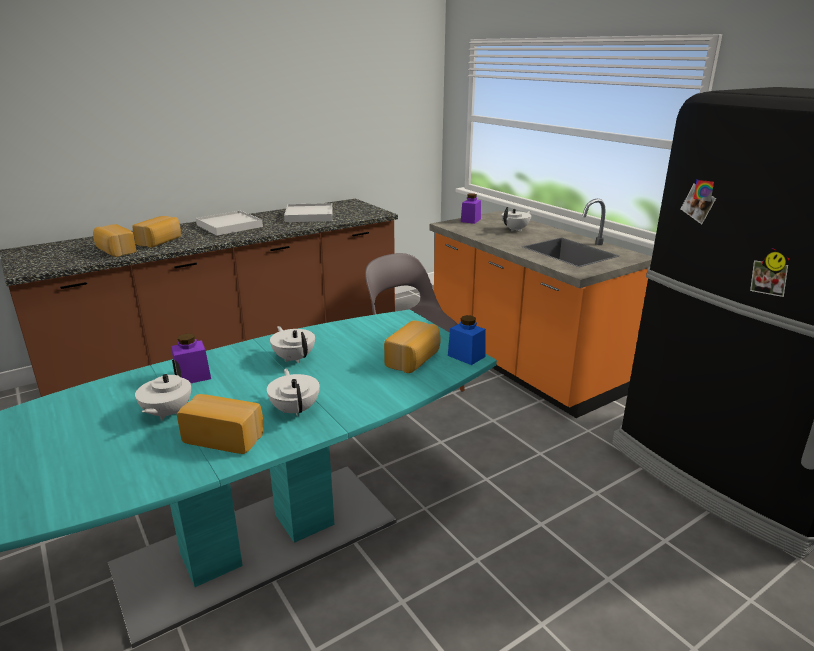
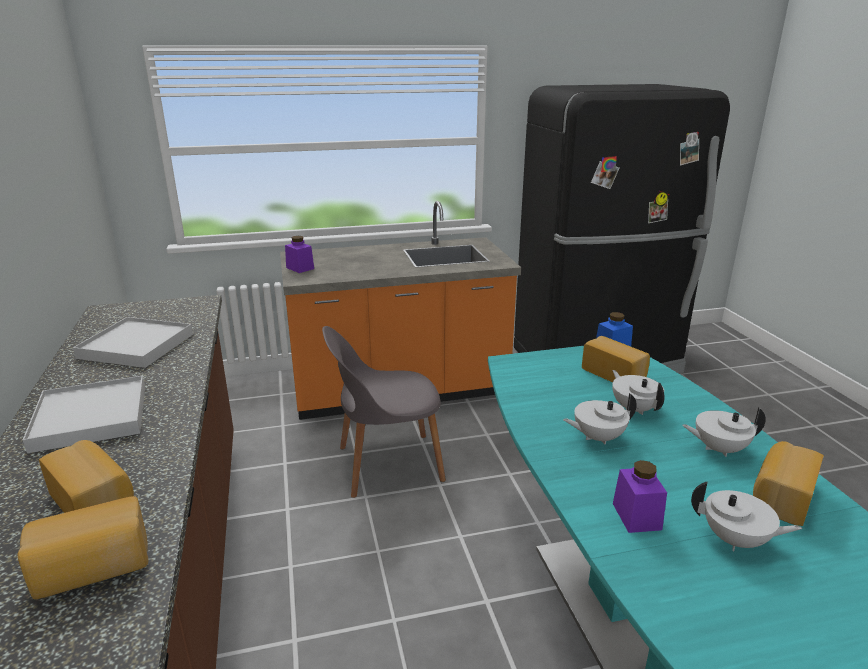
camera: 70 degrees left, 0 degrees up
white teapot [502,207,531,232] -> white teapot moved to [612,370,665,415]

